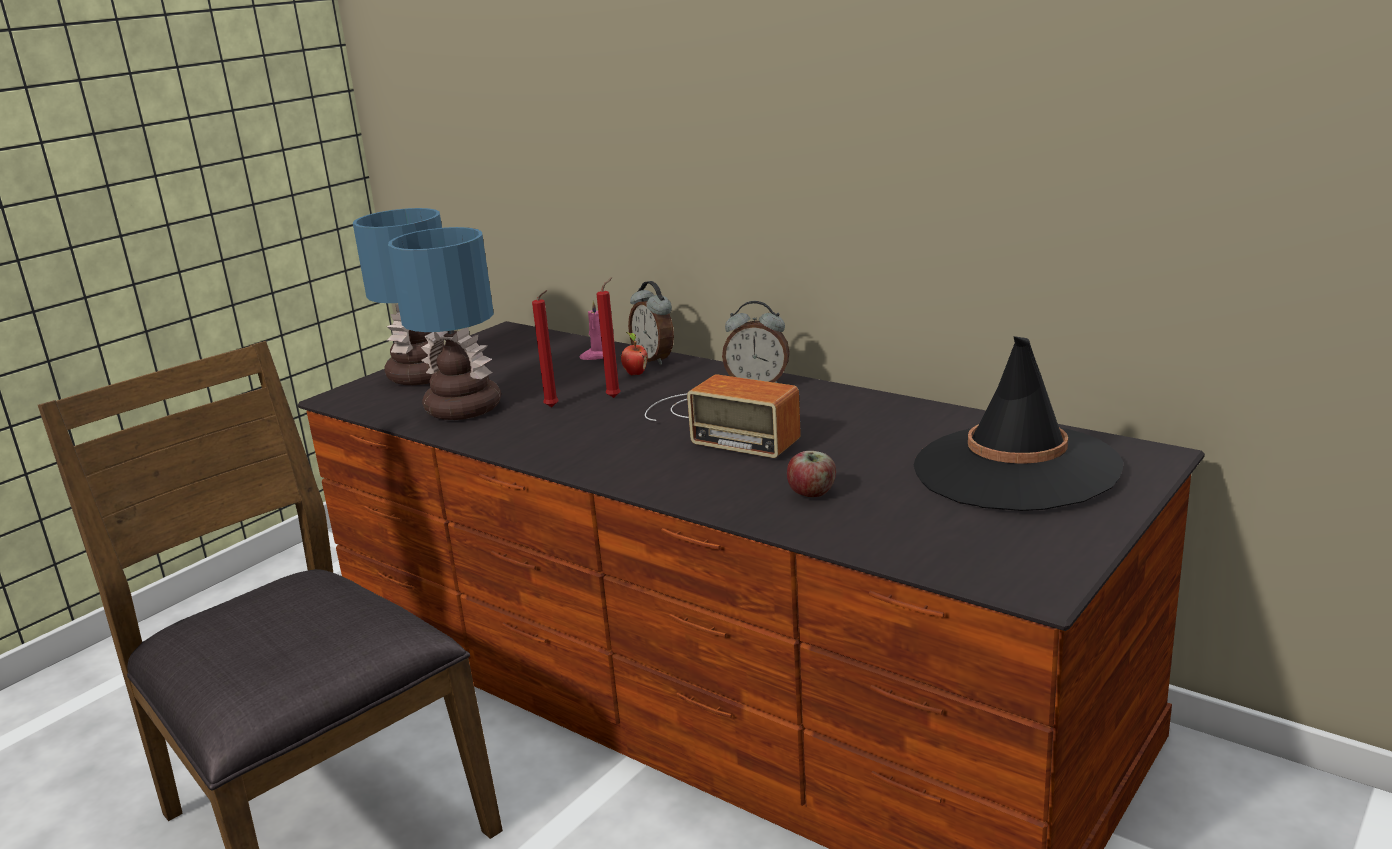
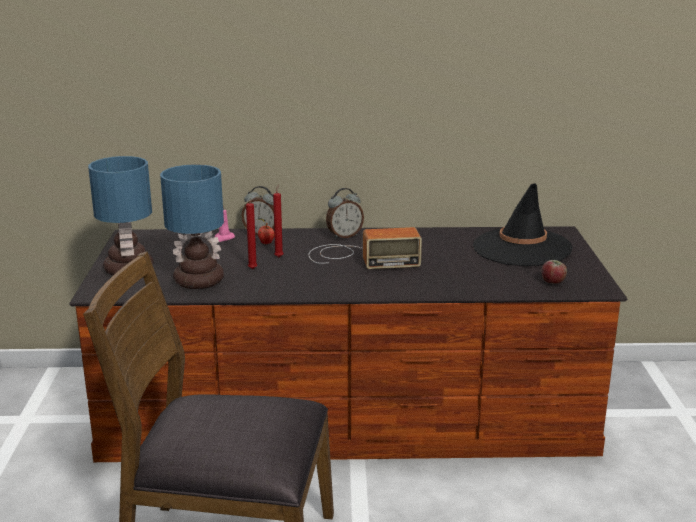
camera: 40 degrees left, 0 degrees up
apple [787,451,836,497] -> apple moved to [541,260,567,284]

